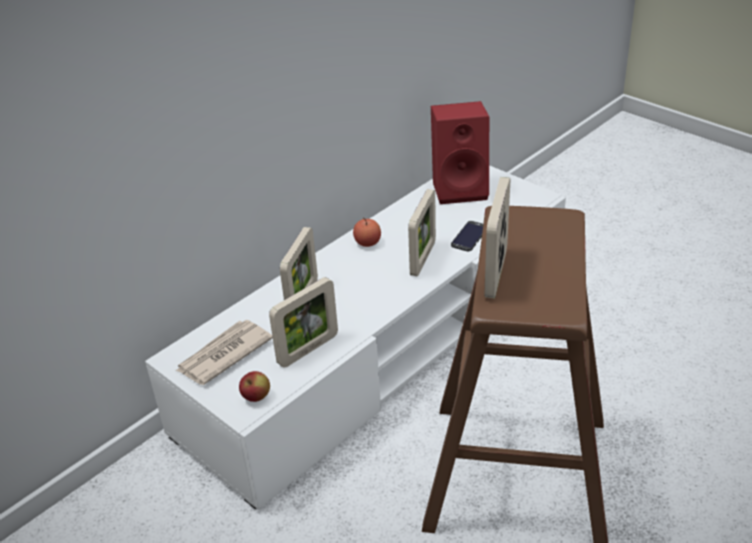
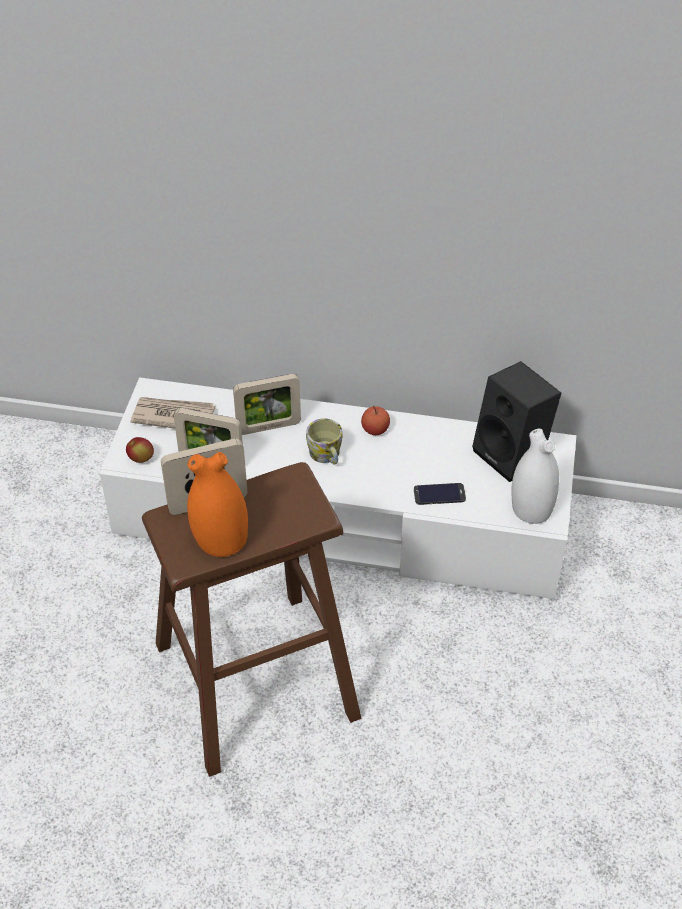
camera: 55 degrees right, 10 degrees up
picture frame [408,189,436,277] -> none
red speaker [431,101,489,204] -> black speaker [472,361,561,482]
none -> orange vase [187,452,248,557]
none -> mug [306,418,342,464]
none -> white vase [511,429,559,524]

